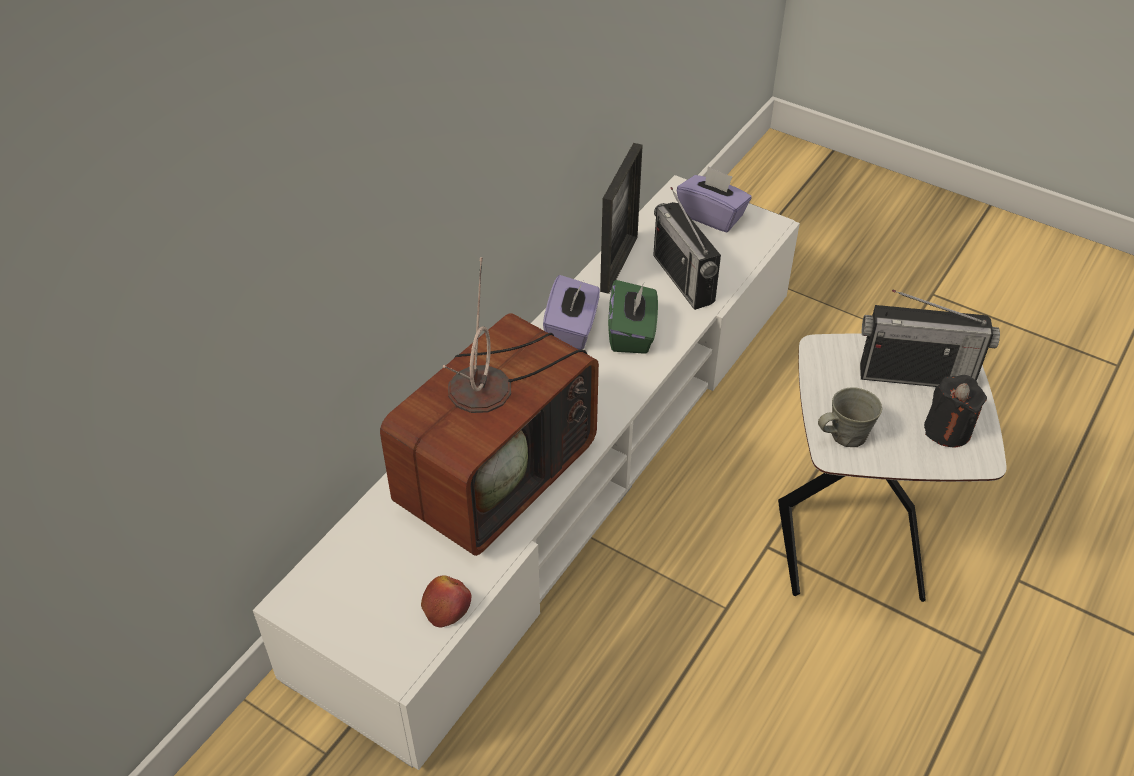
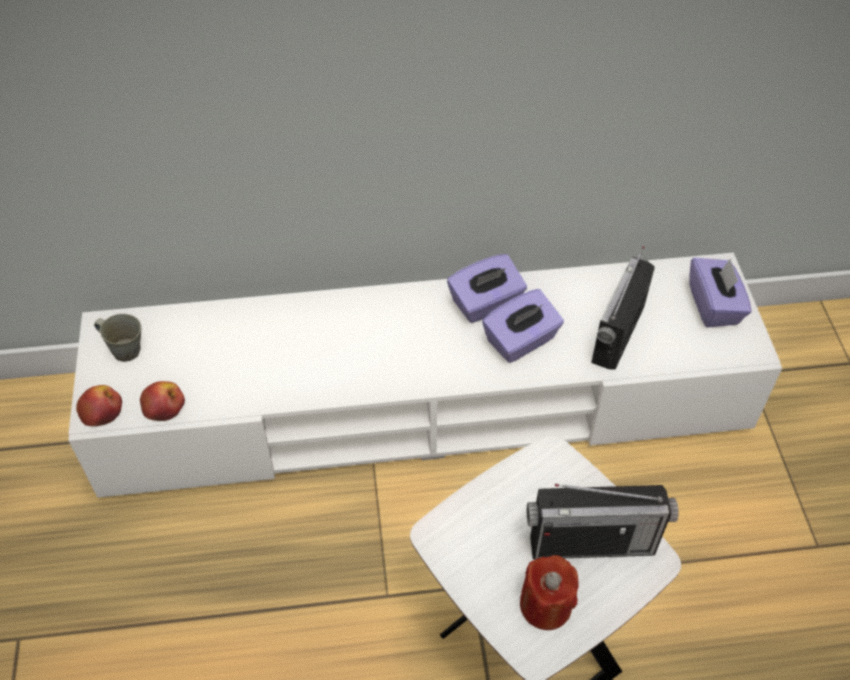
camera: 50 degrees right, 5 degrees up
television [380,257,599,556] -> none
picture frame [600,143,643,294] -> none
green tissue box [608,280,658,354] -> purple tissue box [482,289,564,363]
grey mug [818,387,882,447] -> grey mug moved to [94,314,141,362]
radio [860,290,1000,387] -> radio turned 60 degrees counterclockwise [527,484,678,559]
black candle [924,375,987,447] -> red candle [520,555,579,630]
none -> apple [76,385,122,426]

